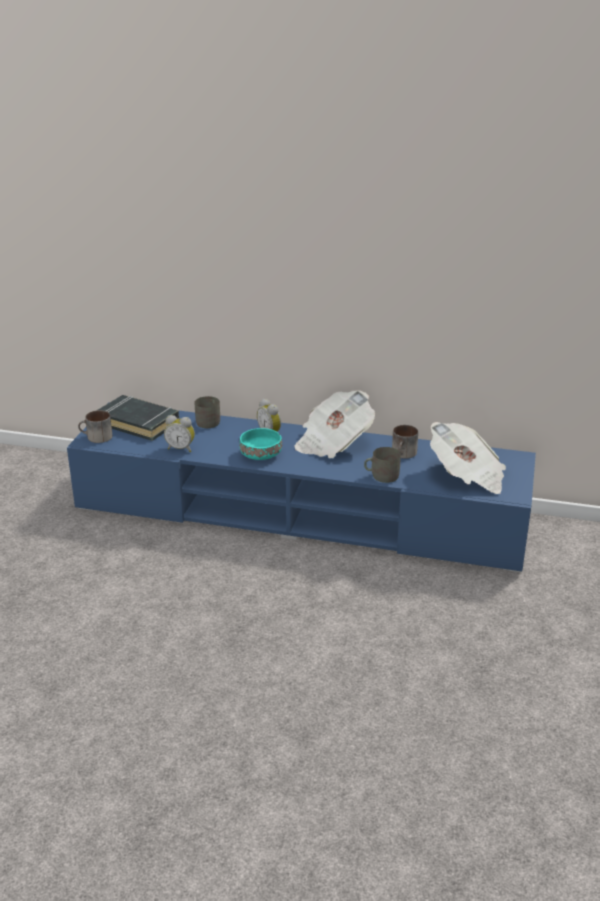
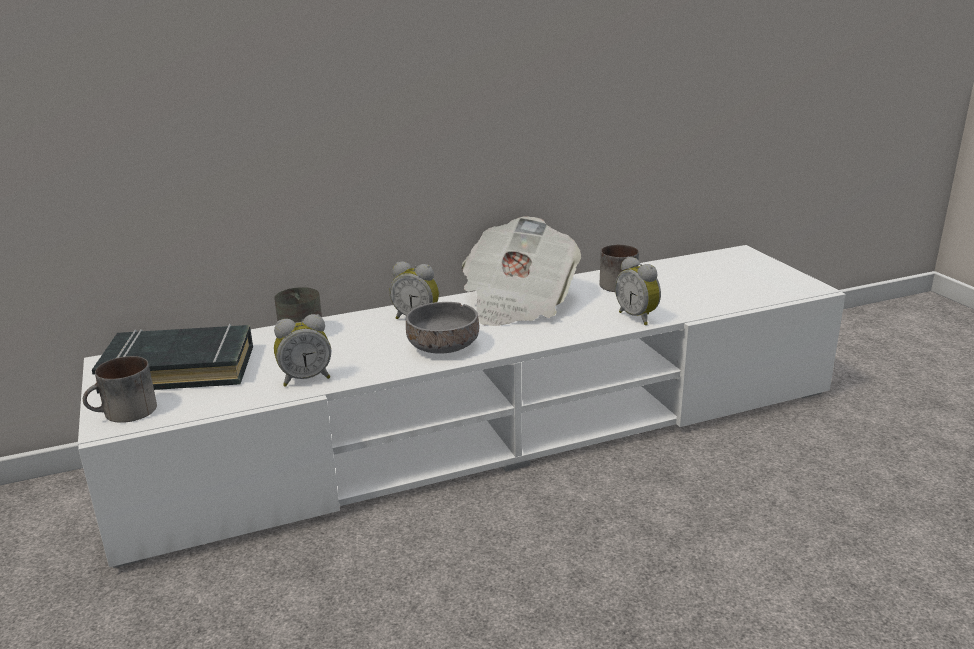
camera: 35 degrees left, 5 degrees down
blue tv stand [67,402,536,572] -> white tv stand [78,245,845,568]
turquoise bowl [239,428,282,460] -> grey bowl [406,302,479,354]
grey mug [364,447,401,483] -> alarm clock [615,256,661,325]
newspaper [430,422,506,494] -> none

